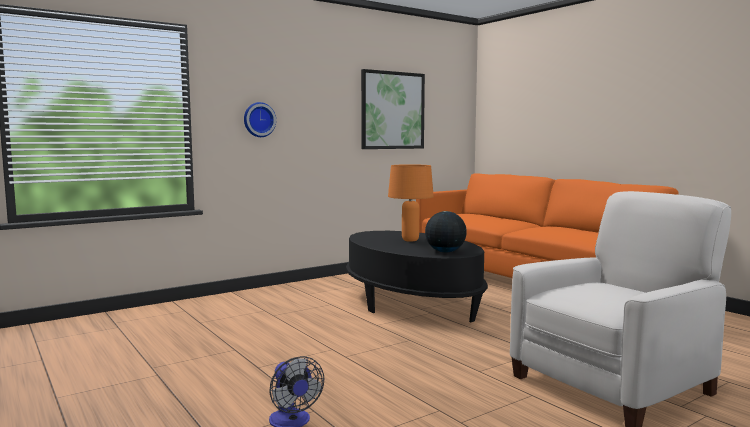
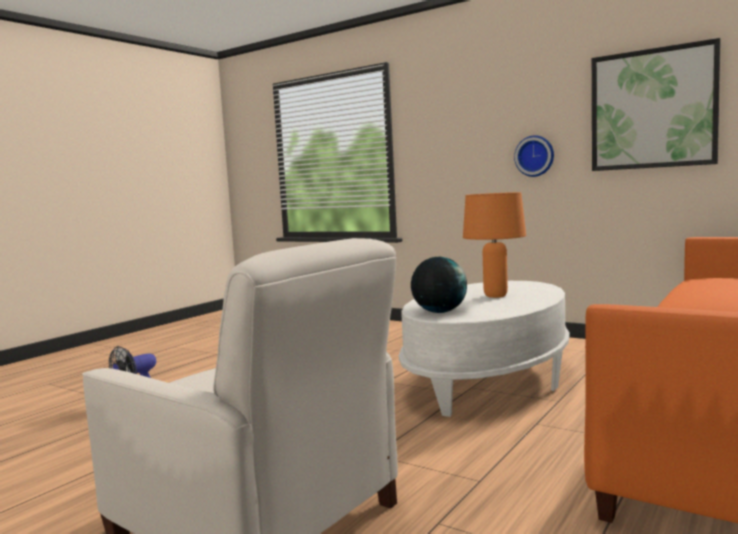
camera: 70 degrees right, 0 degrees up
wall clock [244,102,276,137] -> wall clock moved to [514,135,554,177]
black coffee table [346,231,488,322] -> white coffee table [399,281,570,417]

